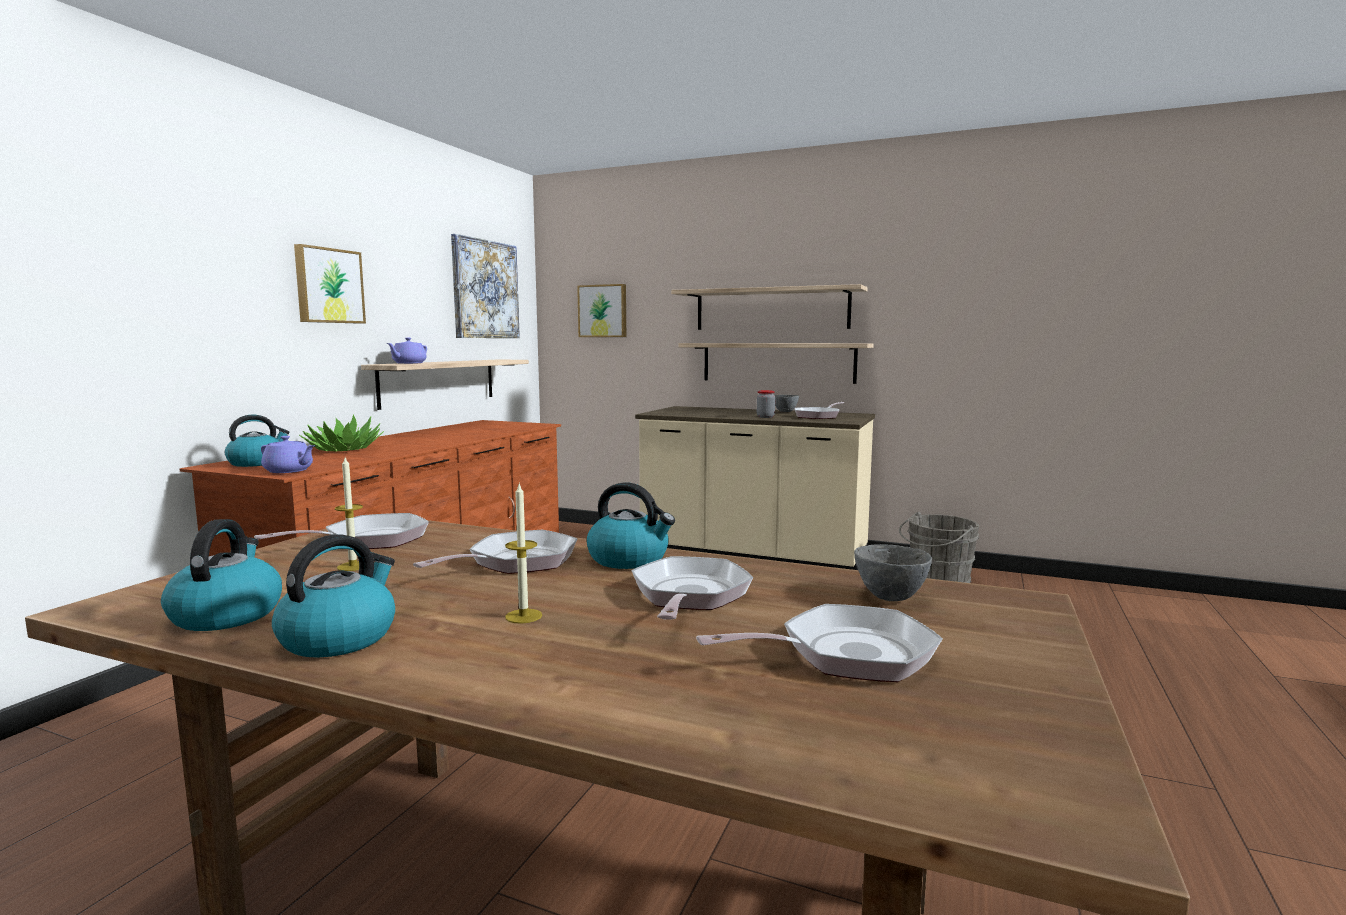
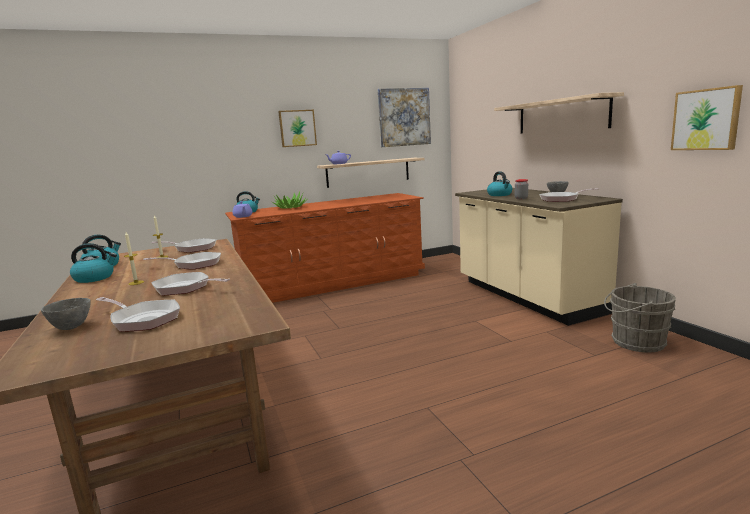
camera: 45 degrees right, 5 degrees up
picture [577,284,626,337] -> picture moved to [671,85,743,150]
kettle [587,482,675,569] -> kettle moved to [487,171,513,196]
frying pan [632,556,753,620] -> frying pan turned 120 degrees counterclockwise [152,272,230,296]
shelf [678,343,874,384] -> none
grey bowl [854,544,932,601] -> grey bowl moved to [41,298,91,330]

